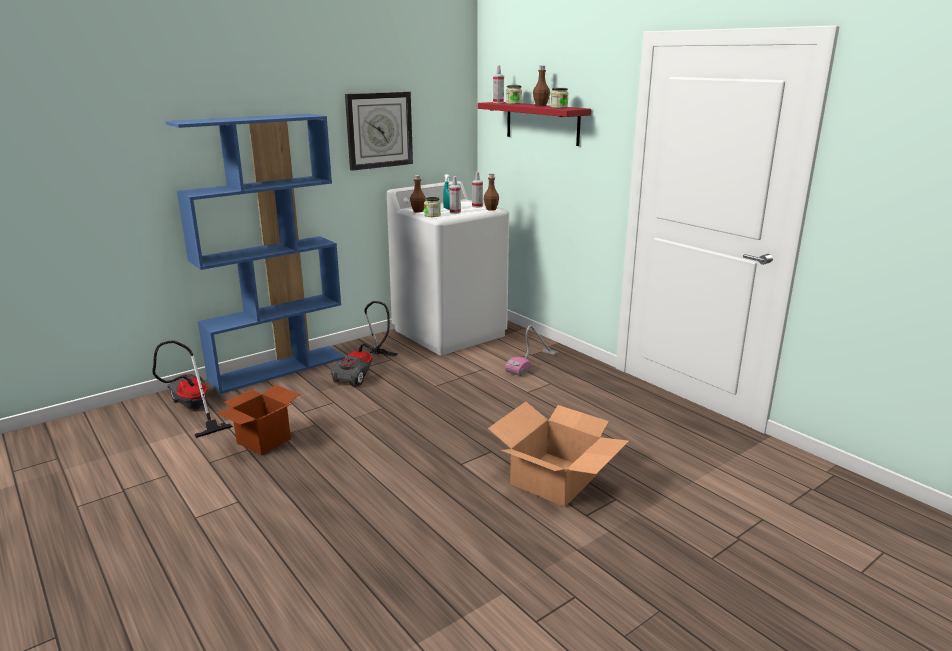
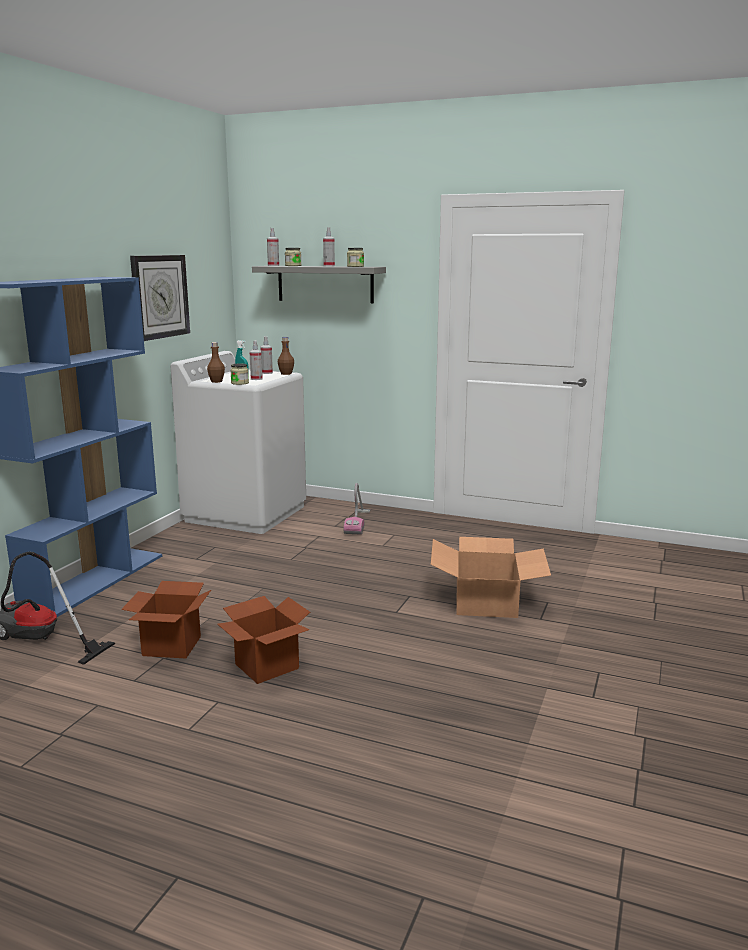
camera: 30 degrees left, 5 degrees down
vacuum cleaner [331,301,398,386] -> none
red shelf [478,102,591,146] -> grey shelf [252,266,386,303]
brown bottle [533,66,550,106] -> spray bottle [323,227,335,266]
none -> cardboard box [217,596,310,684]

